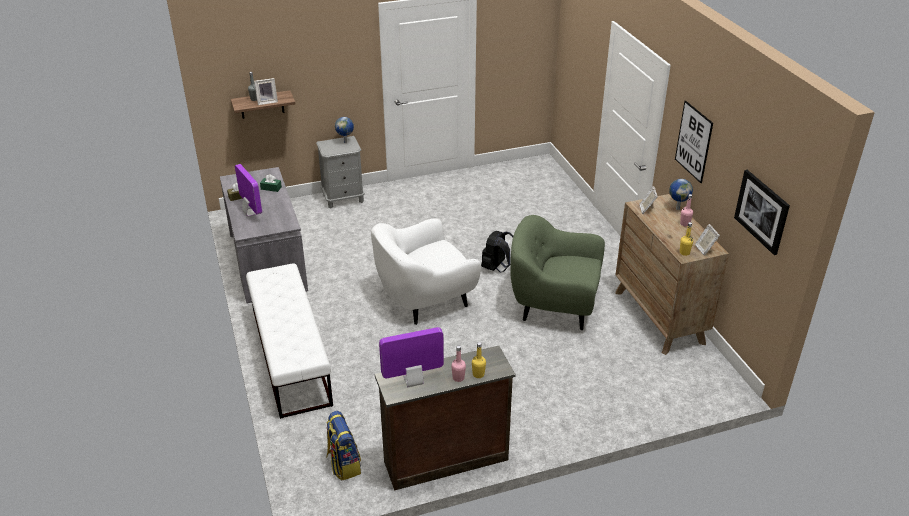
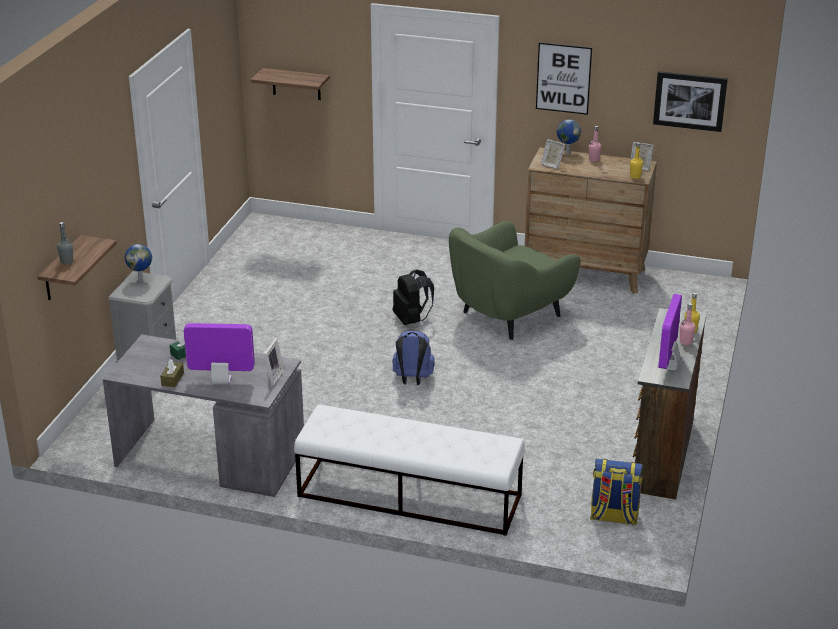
camera: 55 degrees left, 5 degrees down
picture frame [254,78,278,105] -> picture frame moved to [264,338,284,386]
white armchair [371,218,481,325] -> blue backpack [392,331,435,385]
none -> shelf [251,68,329,100]

